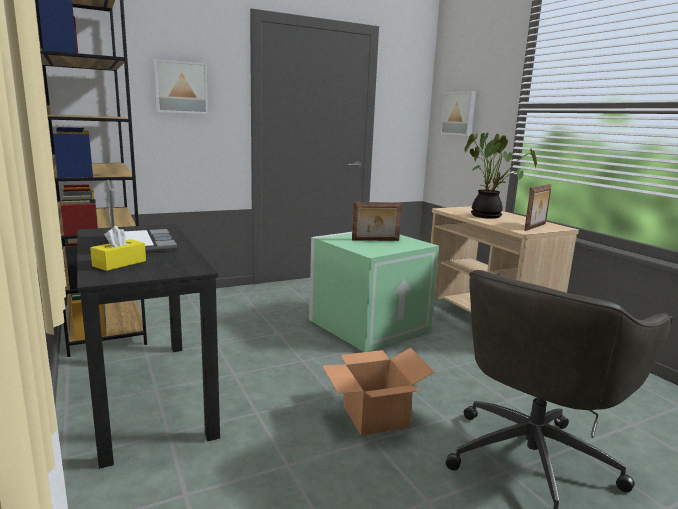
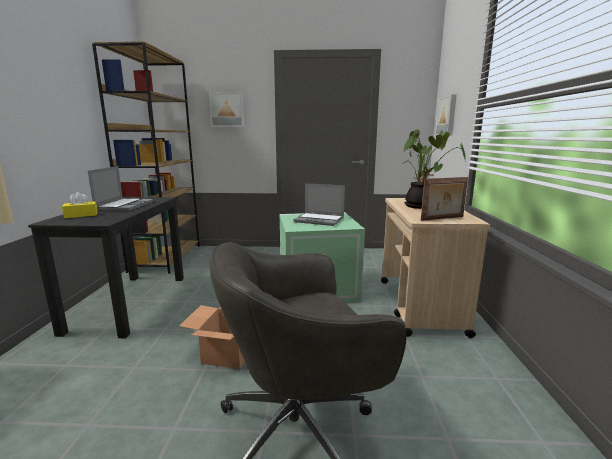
camera: 30 degrees right, 0 degrees up
picture frame [352,202,402,241] -> laptop [293,183,345,226]

